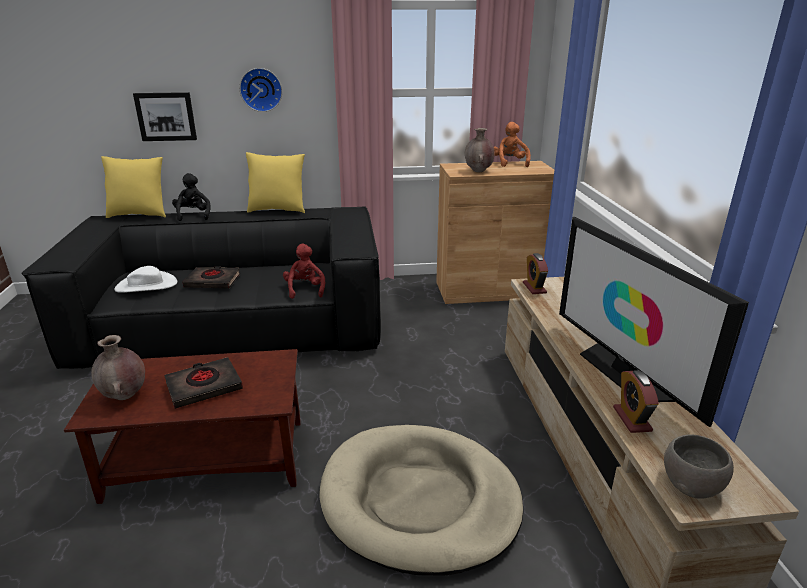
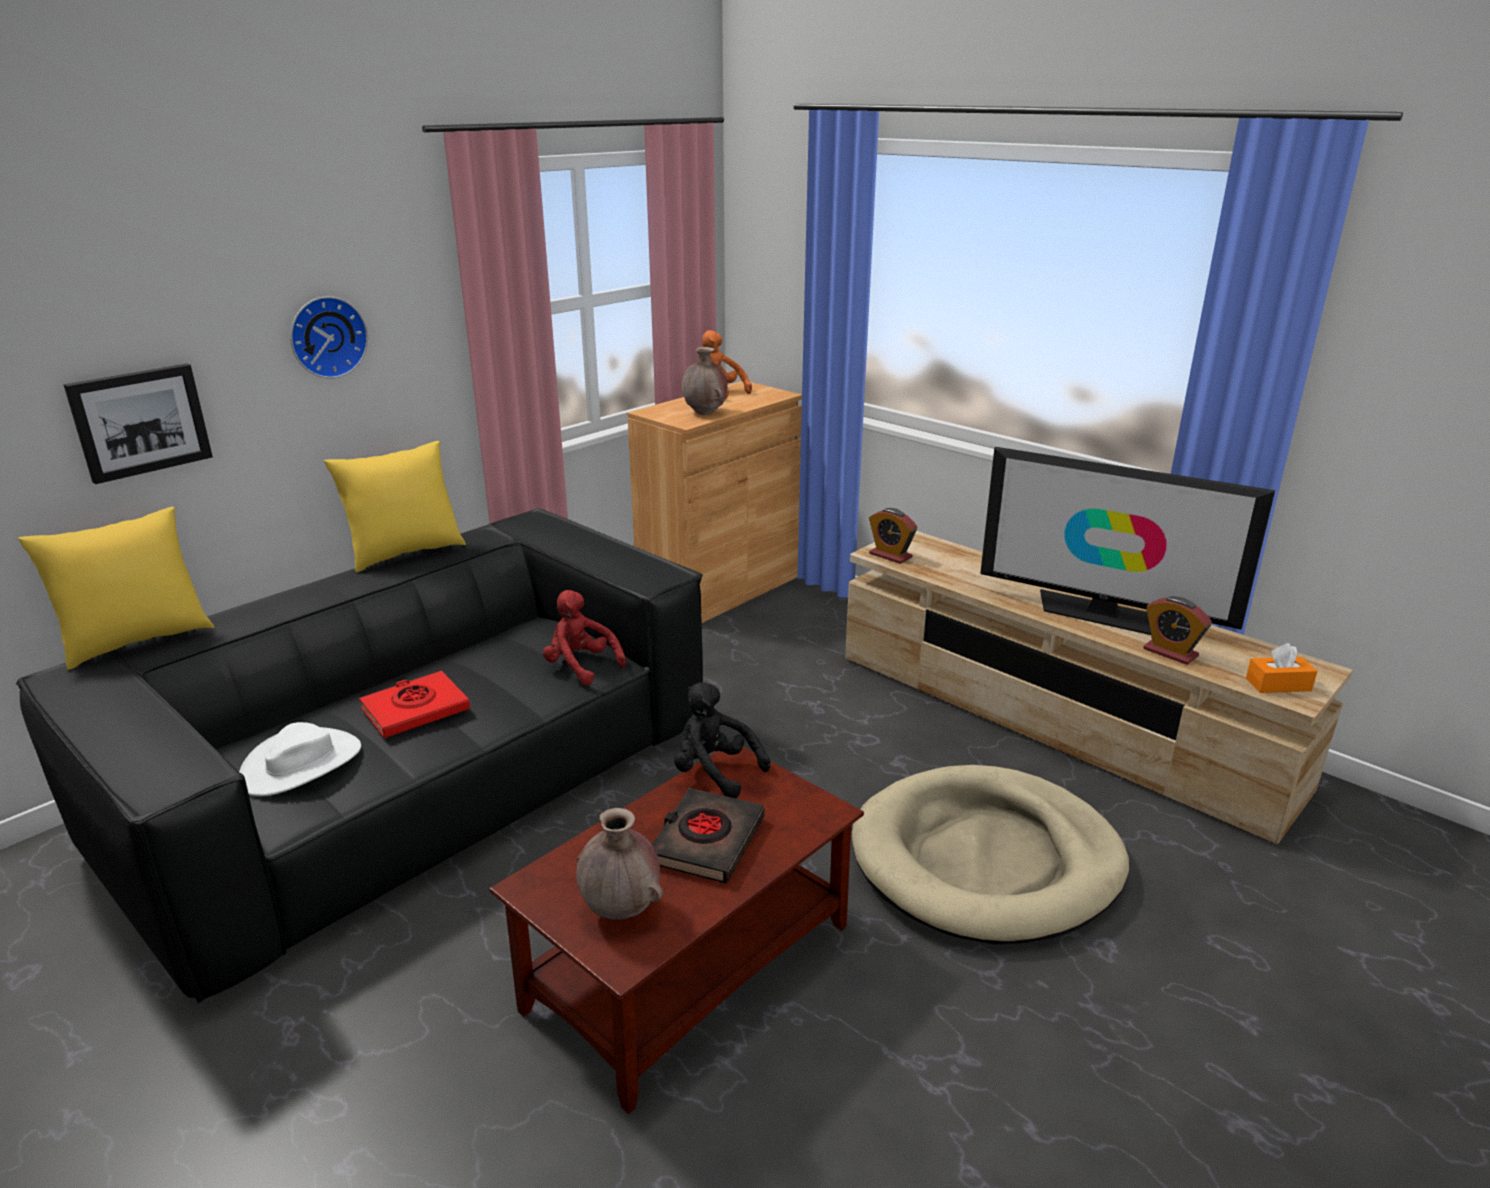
camera: 40 degrees left, 0 degrees up
black plush toy [172,173,211,221] -> black plush toy moved to [674,682,771,798]
black book [183,266,240,288] -> red book [359,671,470,738]
grey bowl [664,434,734,499] -> orange tissue box [1246,643,1318,693]

